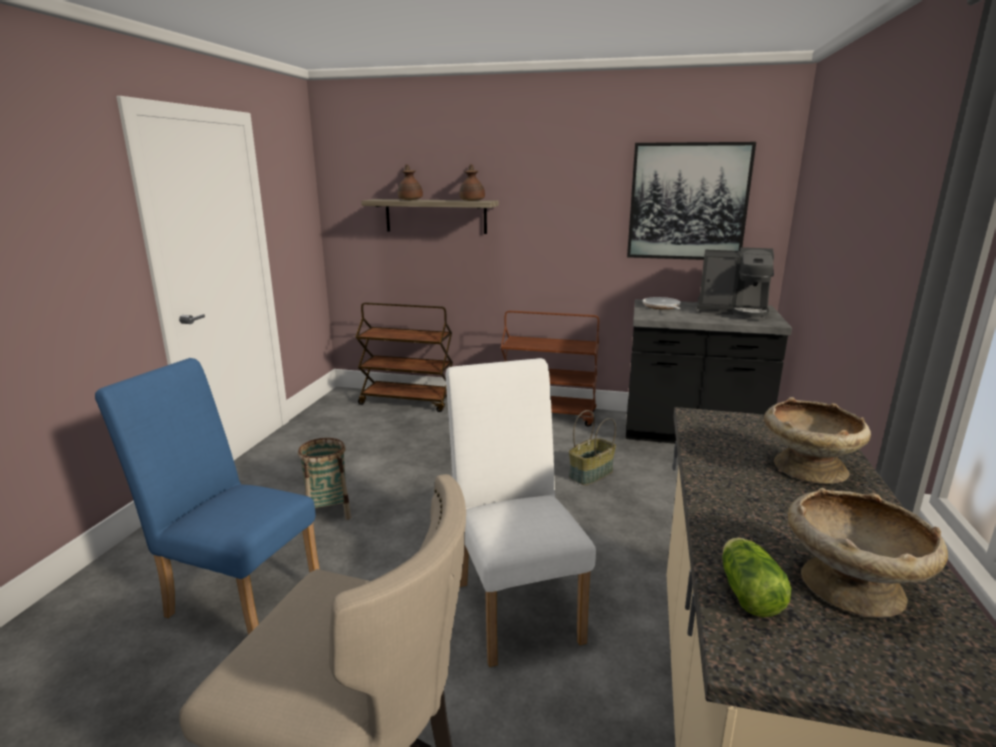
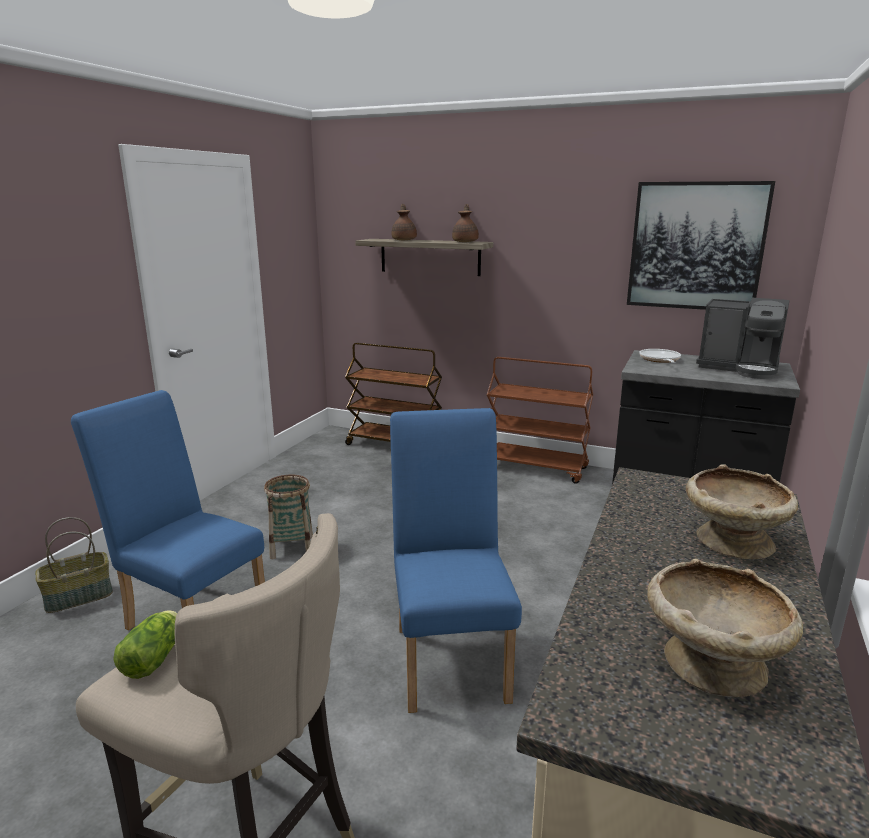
camera: 10 degrees right, 0 degrees up
white chair [445,358,596,667] -> blue chair [390,408,522,713]
basket [569,410,616,485] -> basket moved to [35,517,113,613]
lettuce [722,538,792,617] -> lettuce moved to [113,610,178,679]

